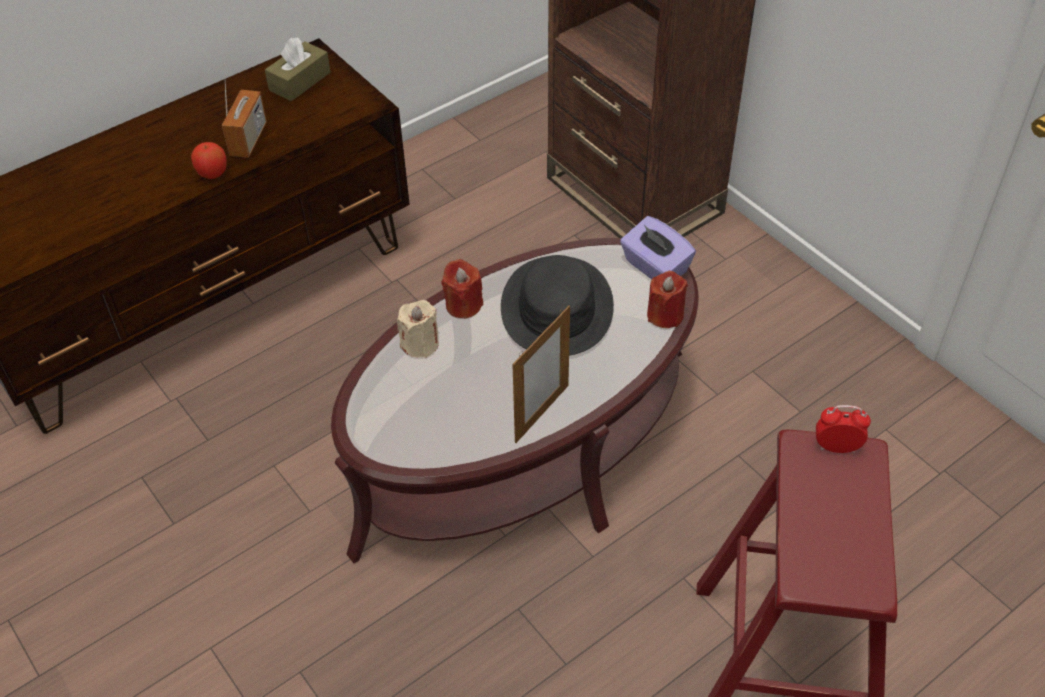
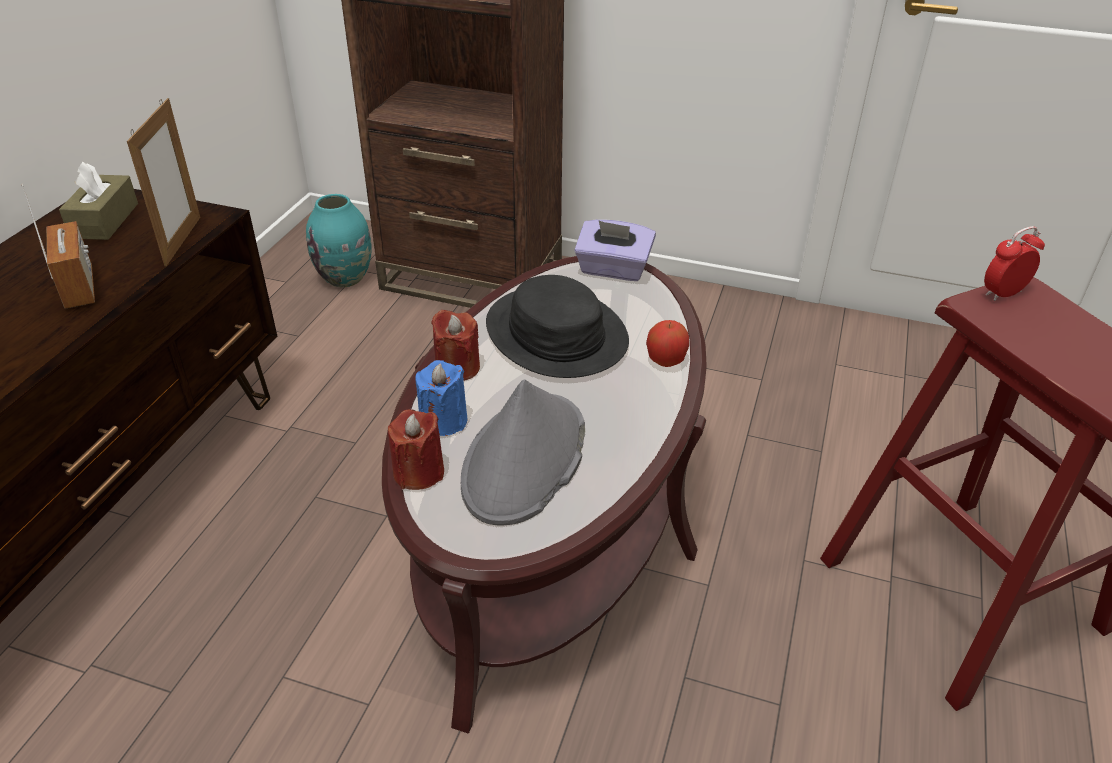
camera: 35 degrees left, 10 degrees down
apple [191,142,227,179] -> apple moved to [646,320,689,367]
beige candle [397,300,439,358] -> blue candle [416,360,468,436]
picture frame [512,305,570,443] -> picture frame moved to [127,98,200,267]
red candle [647,271,688,328] -> red candle moved to [388,409,444,490]
none -> turquoise vase [306,194,372,288]
none -> grey hat [461,379,585,526]

